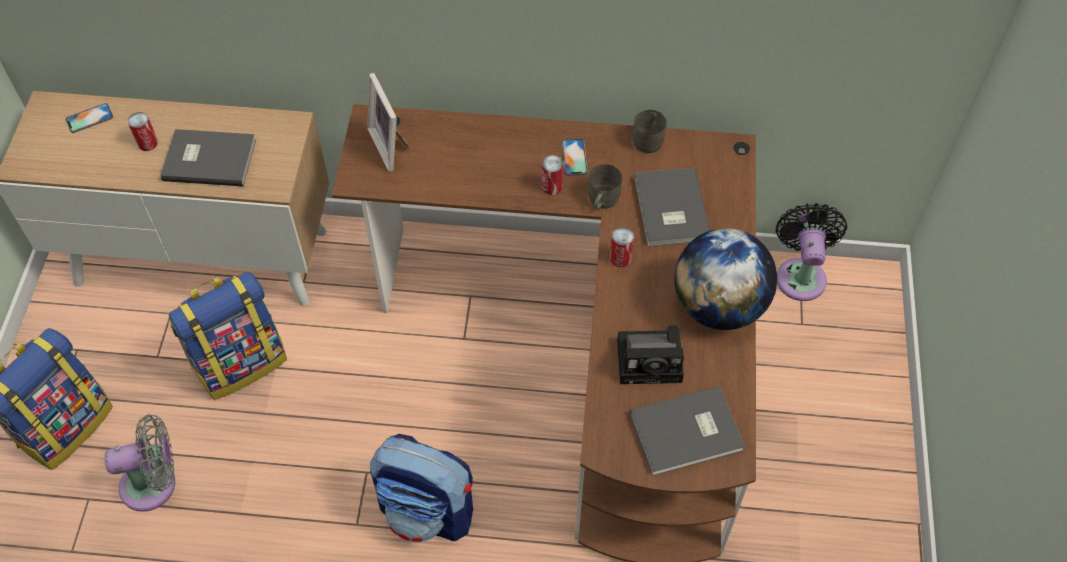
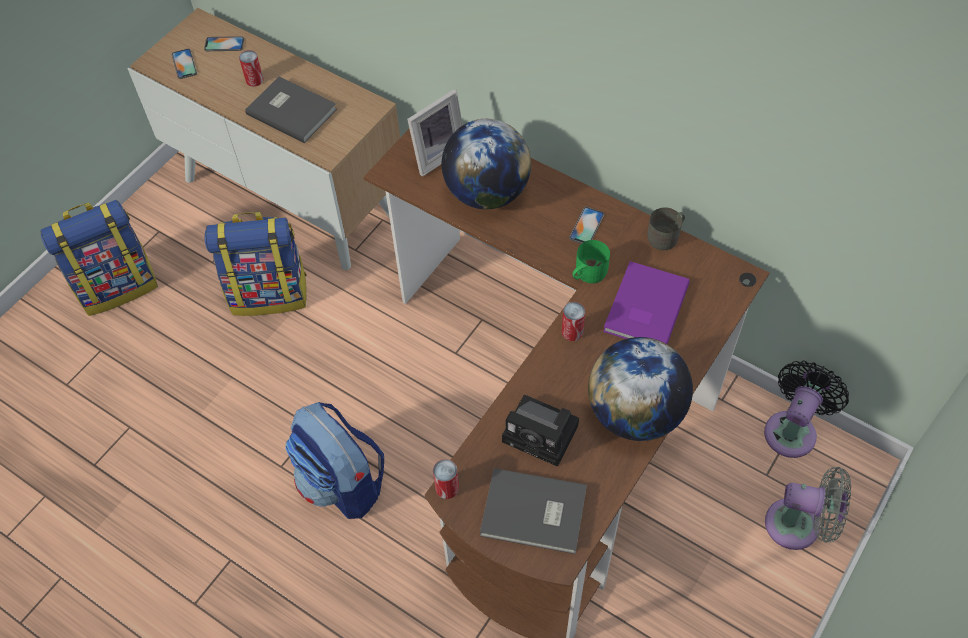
camera: 30 degrees right, 0 degrees up
grey fan [104,414,175,512] -> grey fan moved to [765,467,851,550]
picture frame [367,73,409,172] -> picture frame turned 135 degrees counterclockwise [407,89,463,176]
can [542,155,563,195] -> can moved to [433,459,459,499]
grey mug [588,164,622,209] -> green mug [573,240,610,283]
grey book [634,168,710,246] -> purple book [603,261,690,345]
none -> phone [172,49,197,79]
none -> globe [442,119,531,209]

